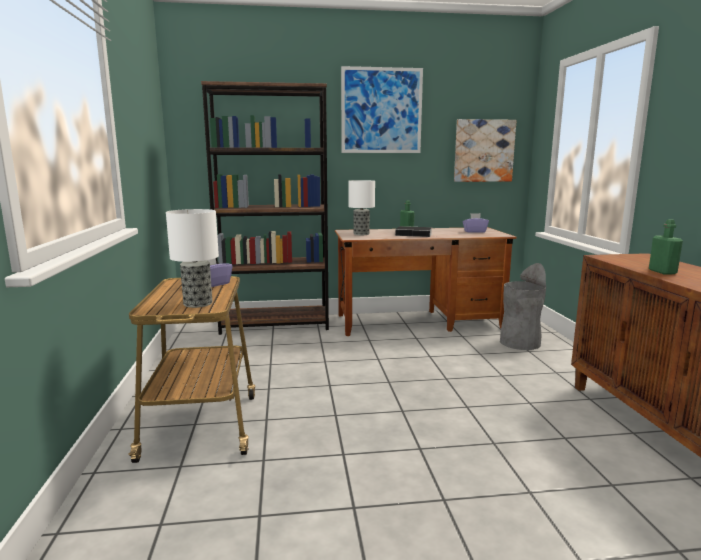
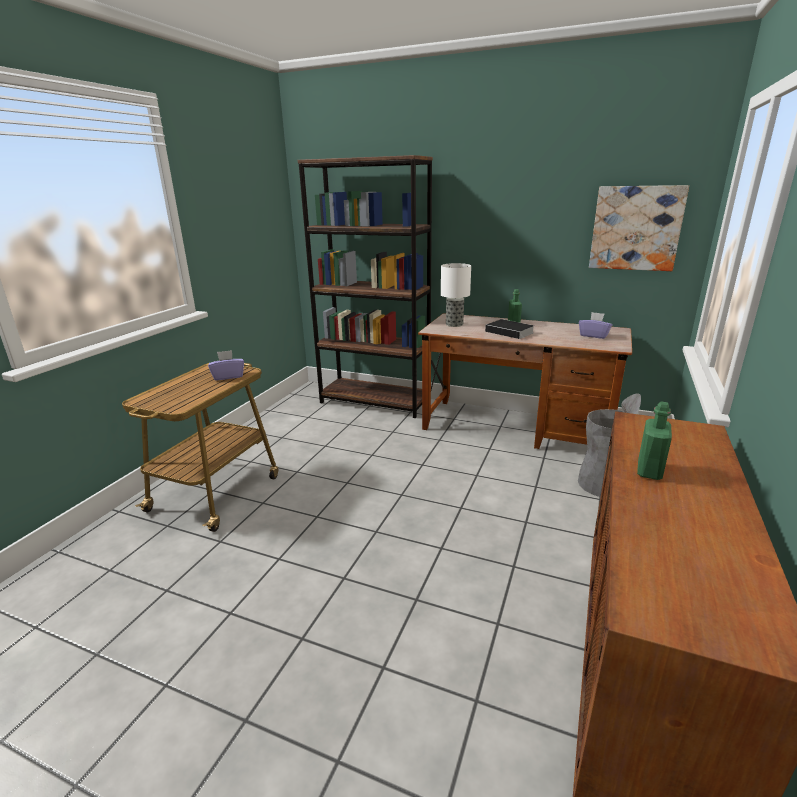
camera: 30 degrees right, 10 degrees up
table lamp [166,209,219,308] -> none
picture [341,66,423,153] -> none

